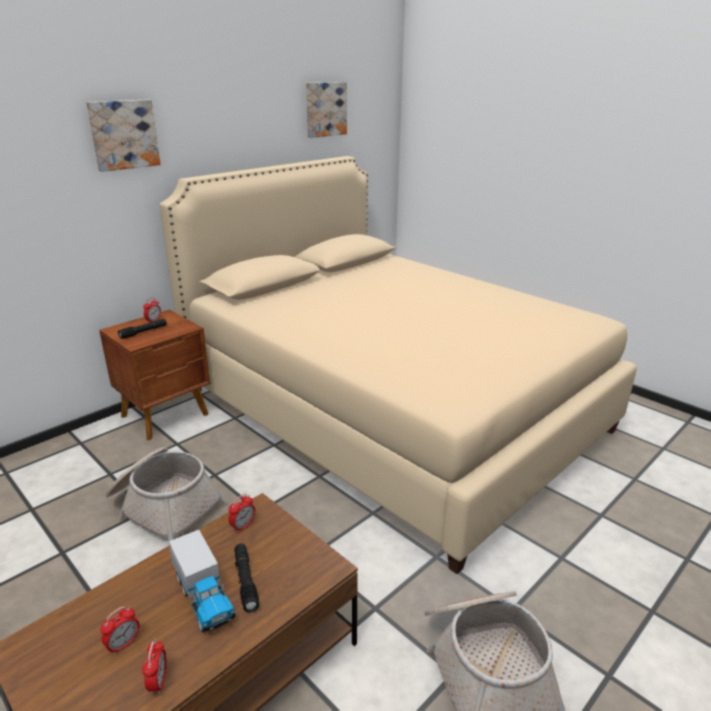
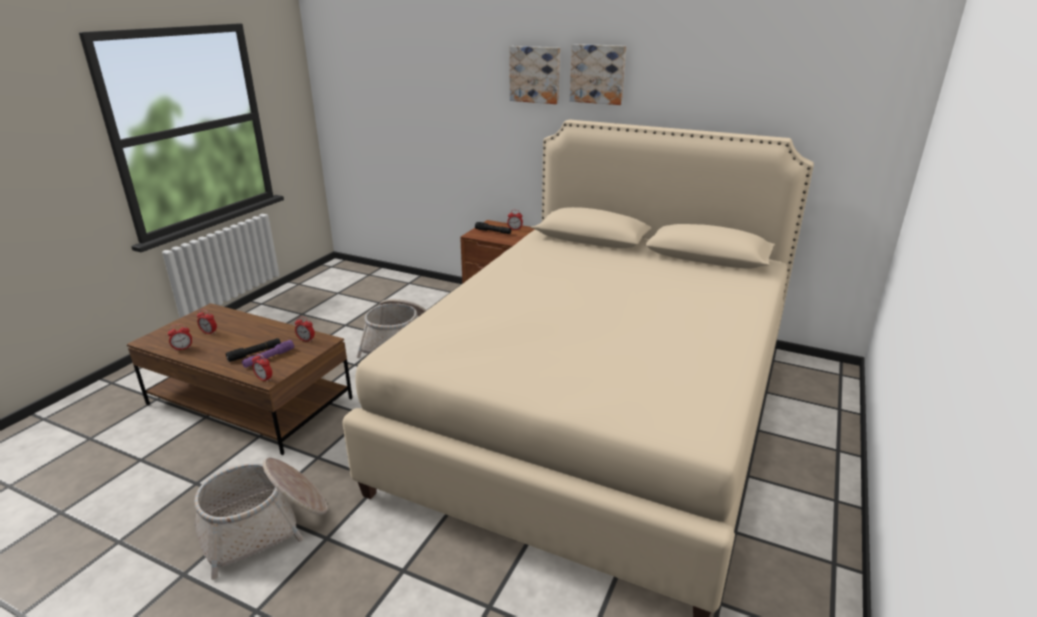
camera: 70 degrees right, 0 degrees up
toy truck [169,530,235,632] -> none
picture [306,82,347,138] -> picture moved to [570,44,626,105]
none -> purple flashlight [242,340,294,368]
none -> alarm clock [252,353,272,382]

